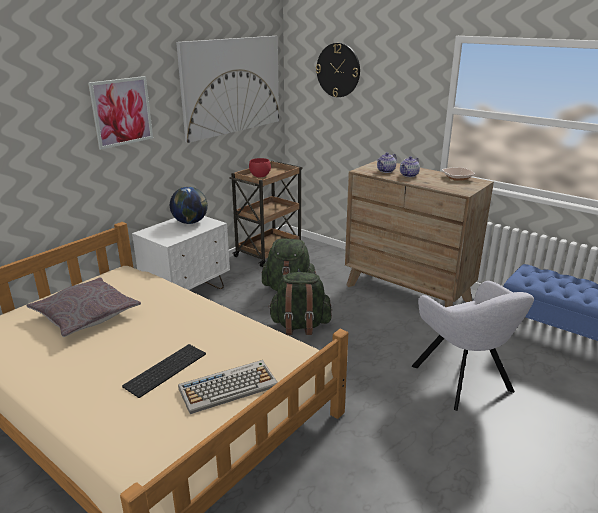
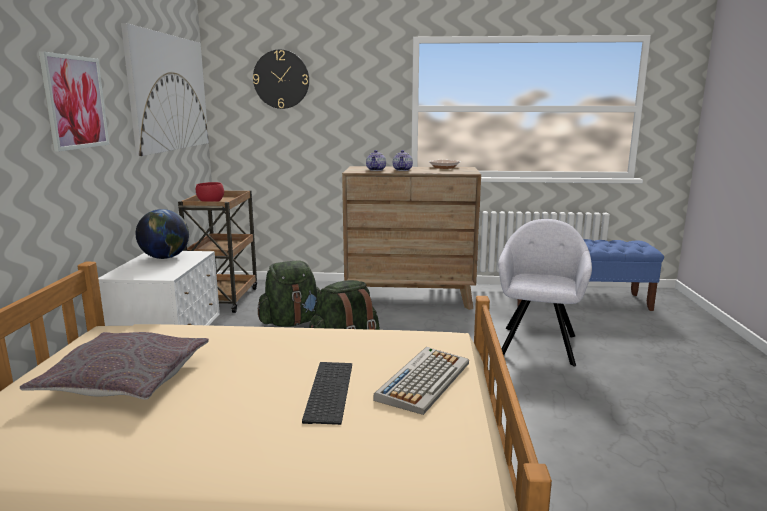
camera: 35 degrees left, 10 degrees down
grey armchair [412,281,534,411] -> grey armchair turned 105 degrees counterclockwise [498,219,592,366]

